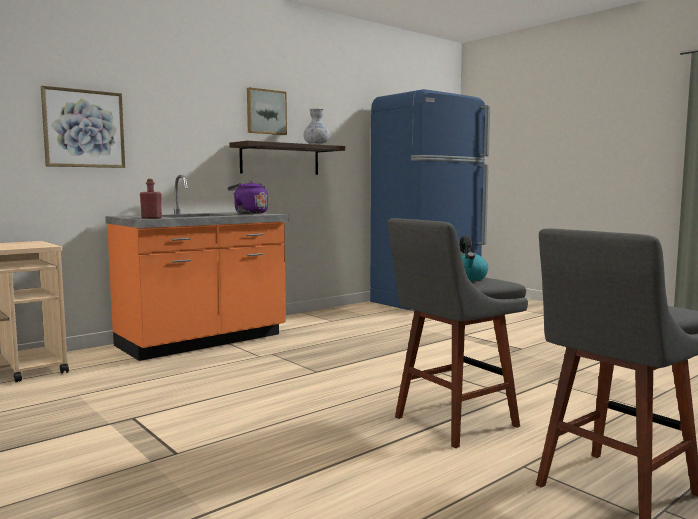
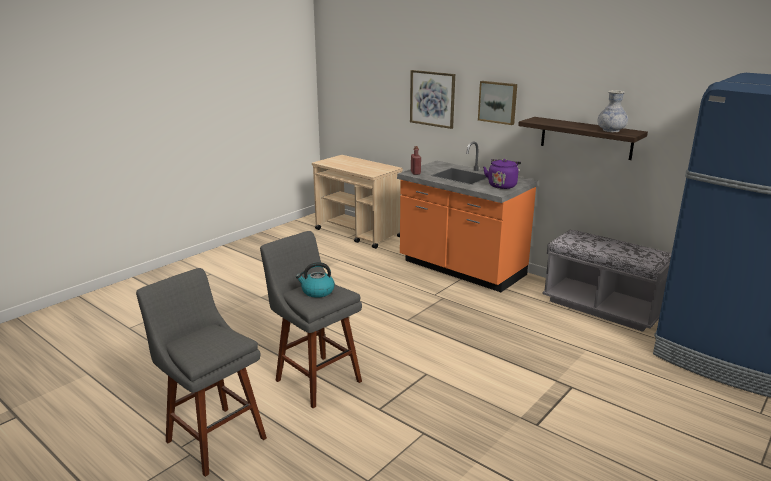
camera: 80 degrees right, 15 degrees up
picture [247,87,287,135] -> picture moved to [478,81,517,125]
none -> grey bench [542,230,672,332]

